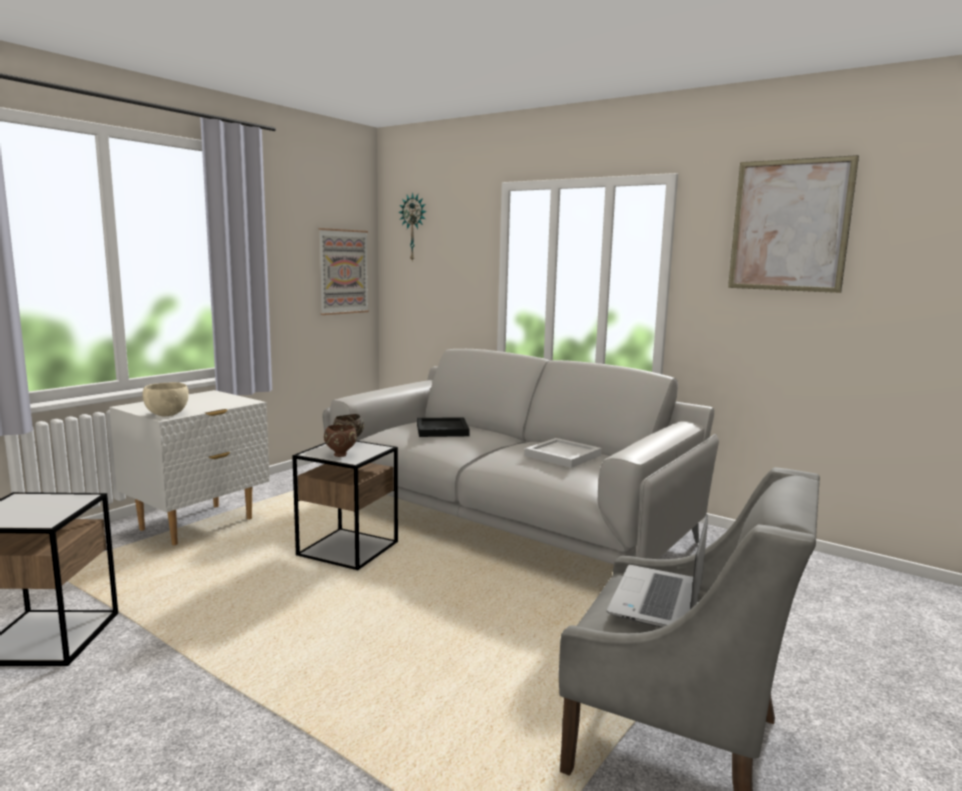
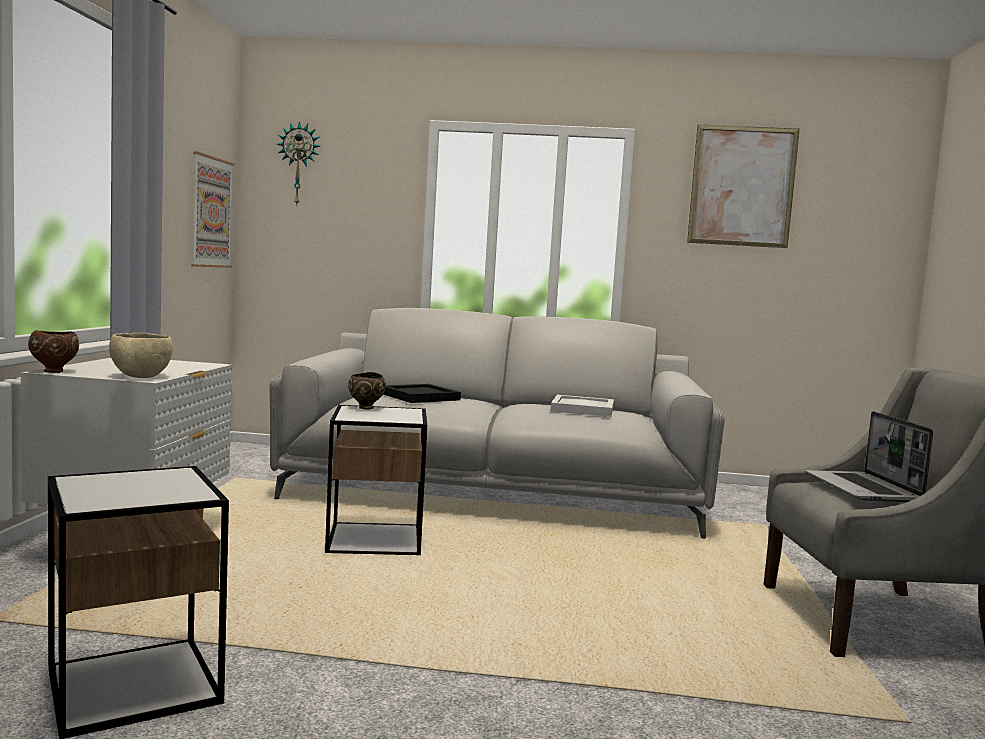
camera: 30 degrees left, 5 degrees down
brown bowl [324,425,357,457] -> brown bowl moved to [28,330,79,373]

